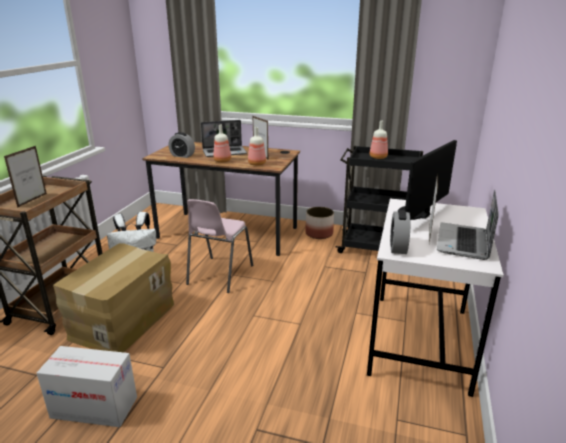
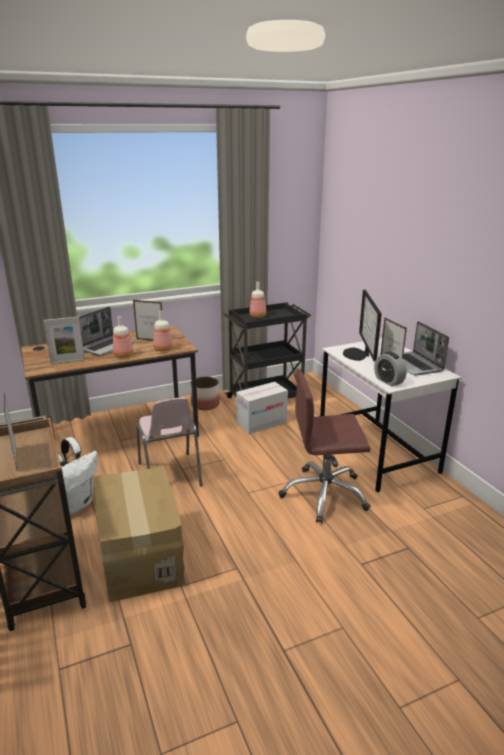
camera: 40 degrees left, 0 degrees up
cardboard box [37,346,137,427] -> cardboard box moved to [236,382,288,434]
alarm clock [168,132,195,158] -> picture frame [43,317,85,364]
none -> brown office chair [279,369,371,523]

